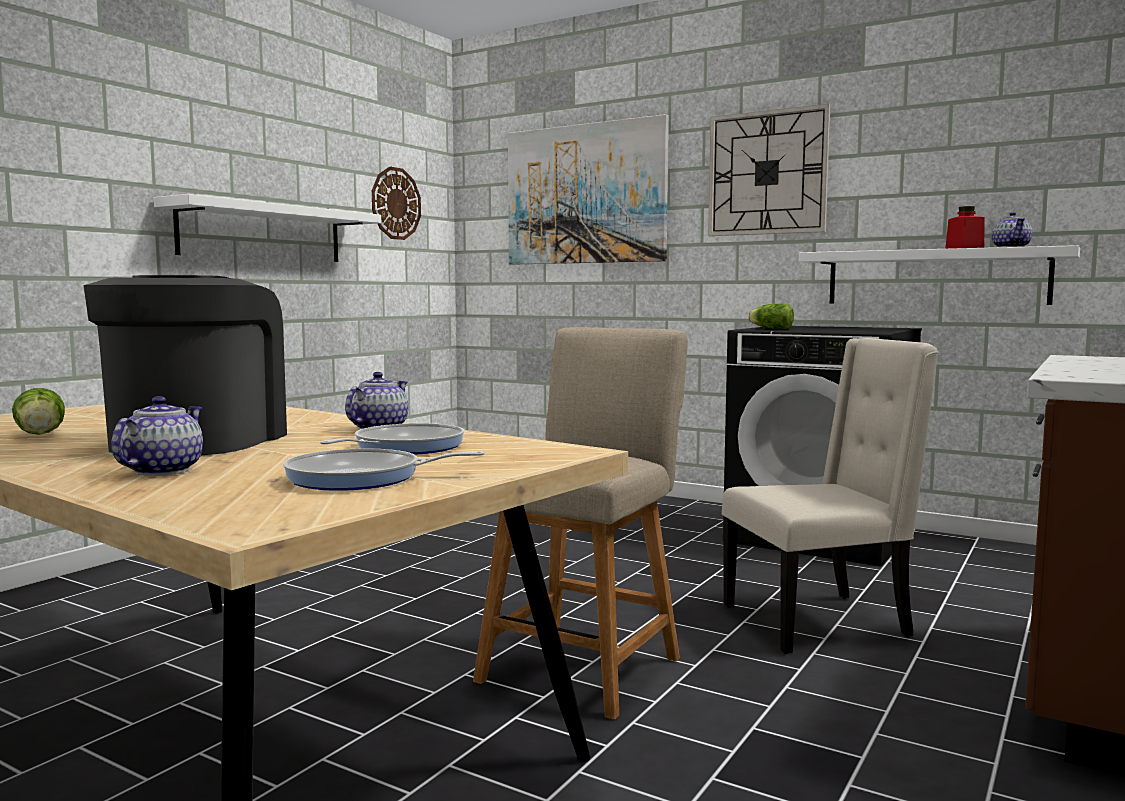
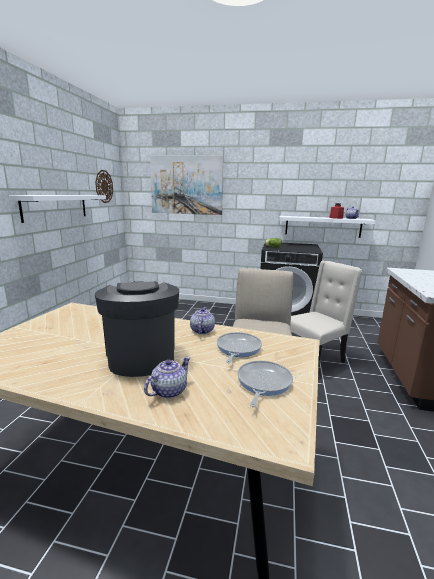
camera: 20 degrees left, 10 degrees up
lettuce [12,388,65,435] -> none
teapot [111,396,203,476] -> teapot turned 45 degrees clockwise [144,357,190,398]
frying pan [283,449,485,491] -> frying pan turned 135 degrees clockwise [237,361,293,407]
wall clock [708,104,830,236] -> none

